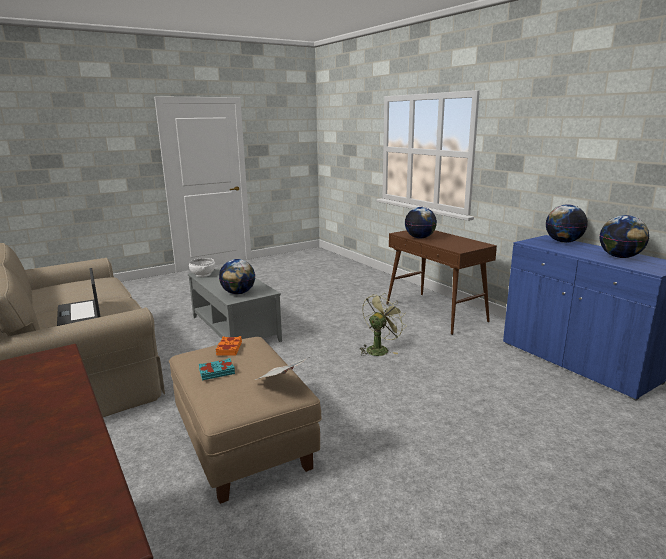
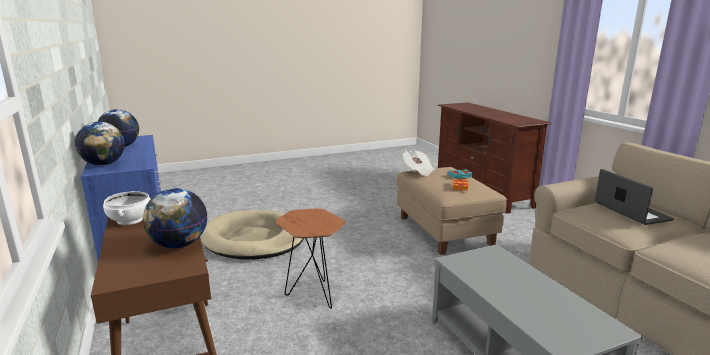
camera: 170 degrees left, 0 degrees up
white bowl [189,258,215,277] -> white bowl moved to [103,191,150,225]
globe [219,259,255,294] -> none
green fan [359,293,407,356] -> brown side table [275,209,345,309]
none -> beige dog bed [201,210,304,260]

